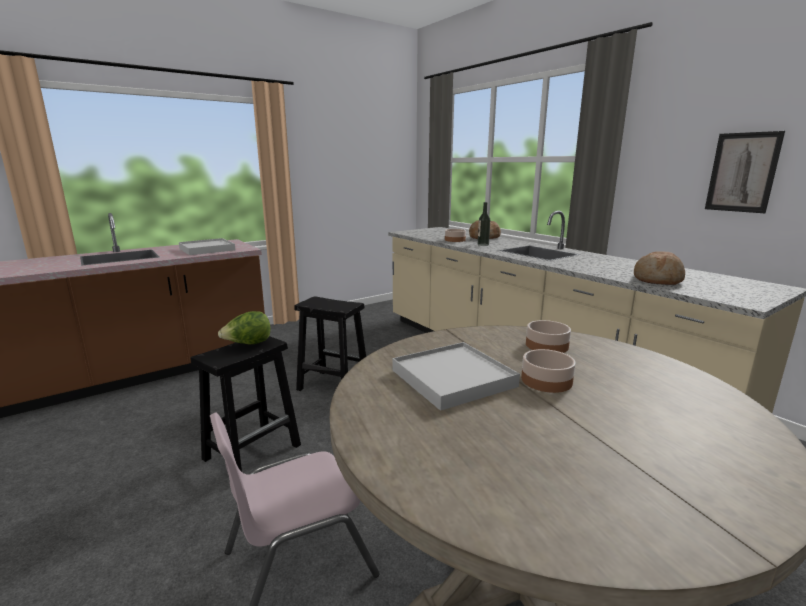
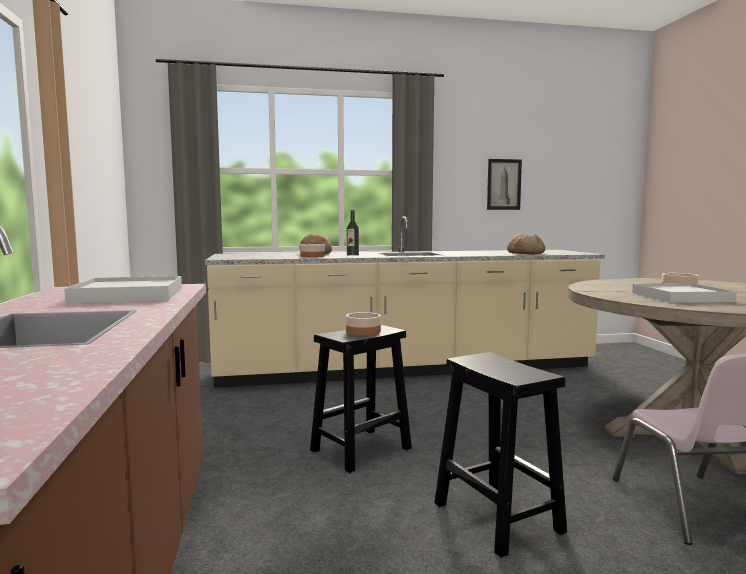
camera: 65 degrees left, 10 degrees down
lettuce [218,311,271,344] -> none
bowl [526,320,571,353] -> bowl moved to [346,312,381,335]

